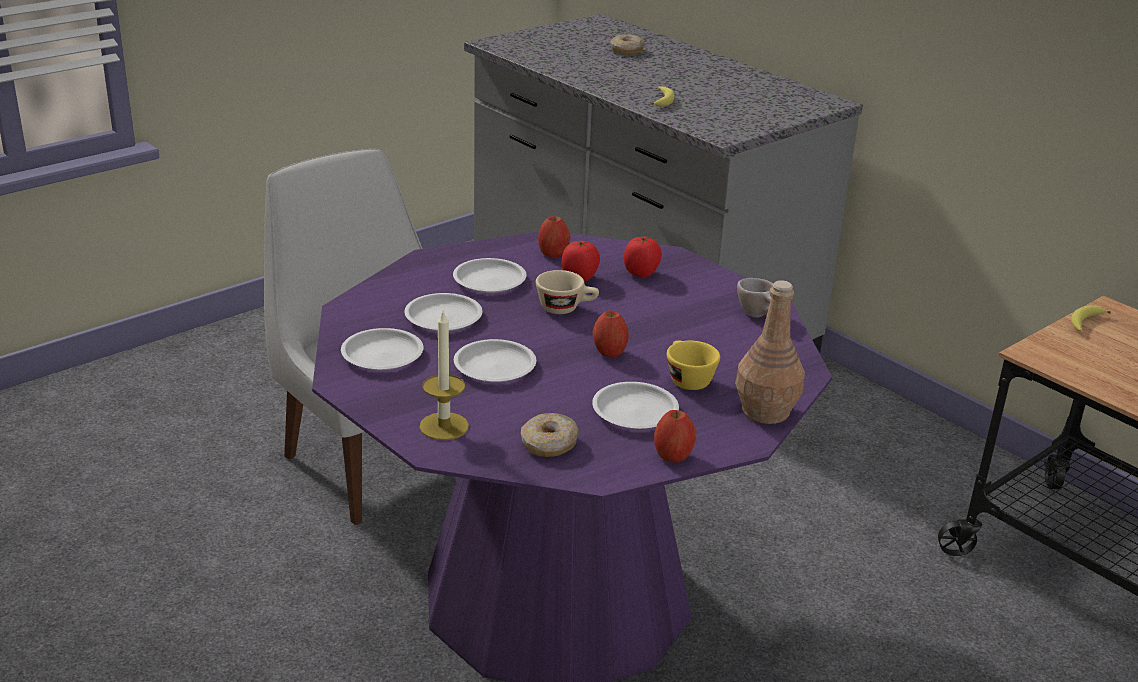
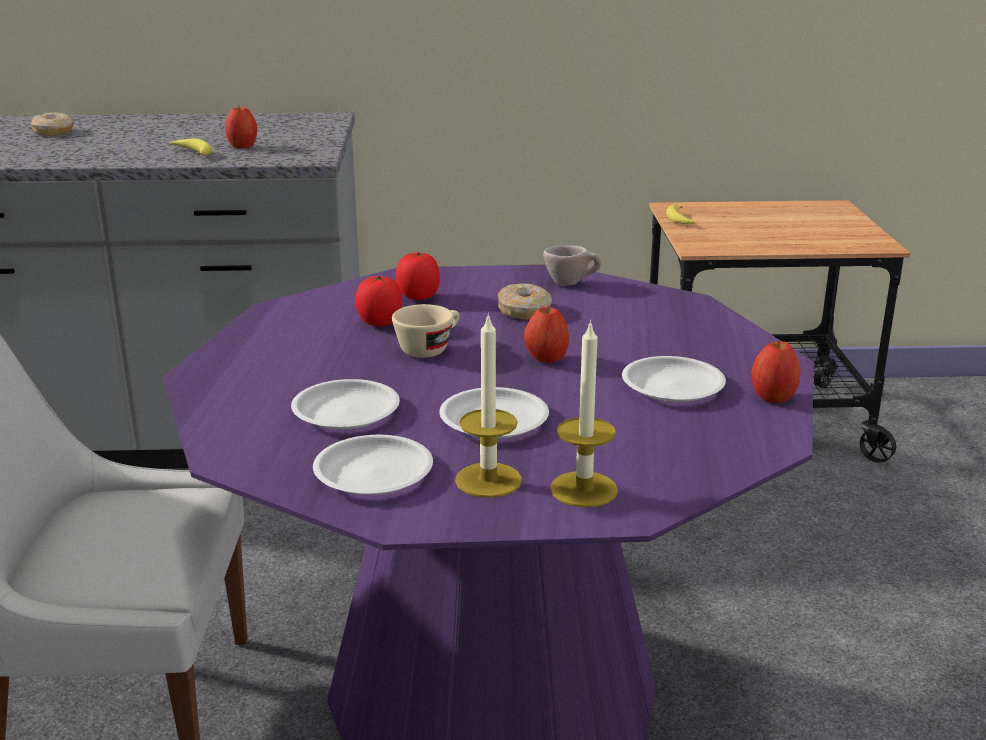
camera: 50 degrees left, 5 degrees down
white plate [453,258,526,293] -> none
donut [521,413,579,457] -> donut moved to [498,283,552,319]
apple [538,216,570,257] -> apple moved to [225,105,257,148]
yellow cup [667,340,720,390] -> none
brown bottle [735,280,805,424] -> none
none -> candle [455,313,522,498]

